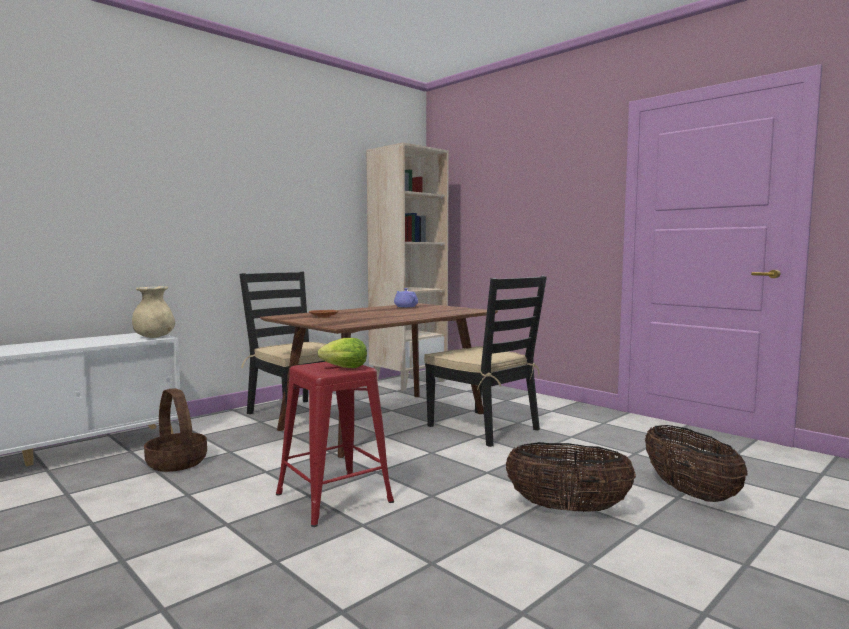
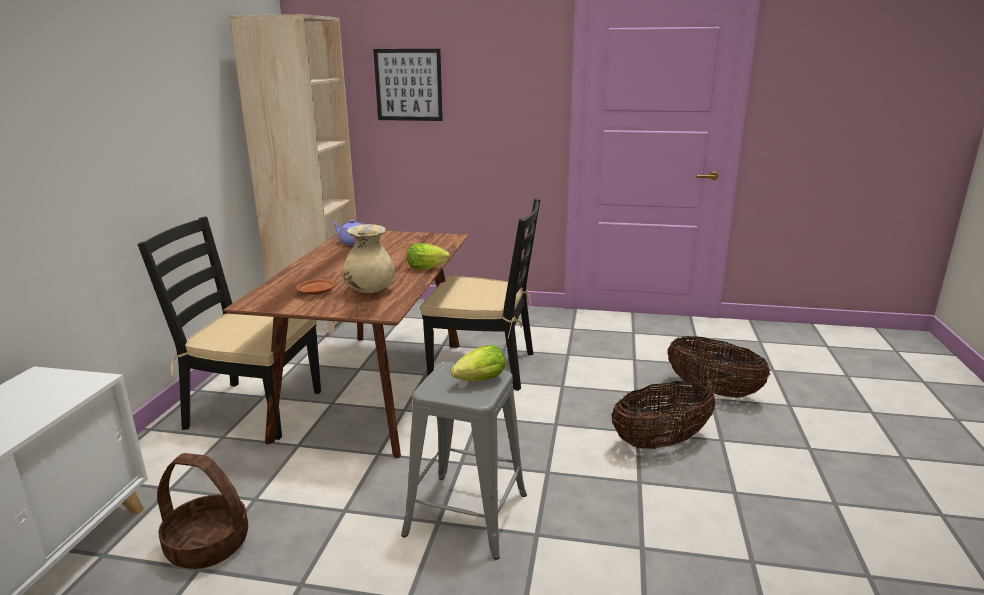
camera: 35 degrees left, 15 degrees up
beige vase [132,286,175,338] -> beige vase moved to [342,224,395,293]
red stool [276,362,394,527] -> grey stool [401,362,527,560]
none -> picture [373,49,443,121]
none -> lettuce [407,243,450,270]

